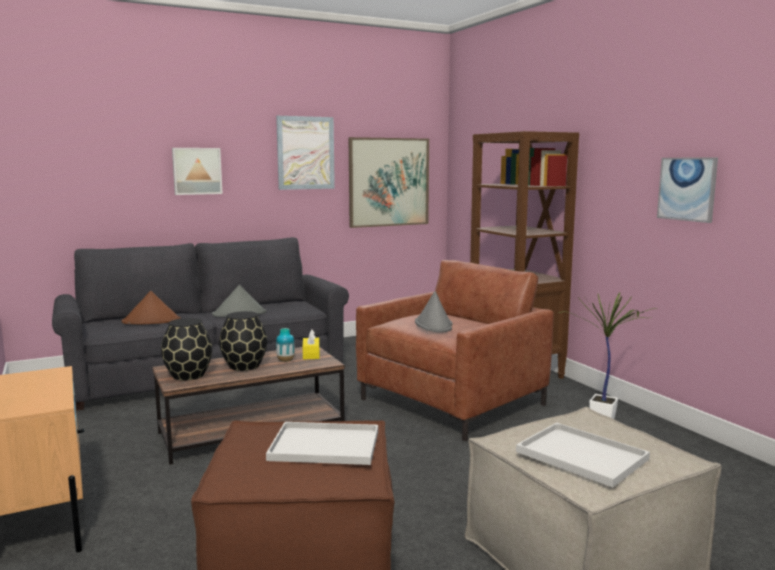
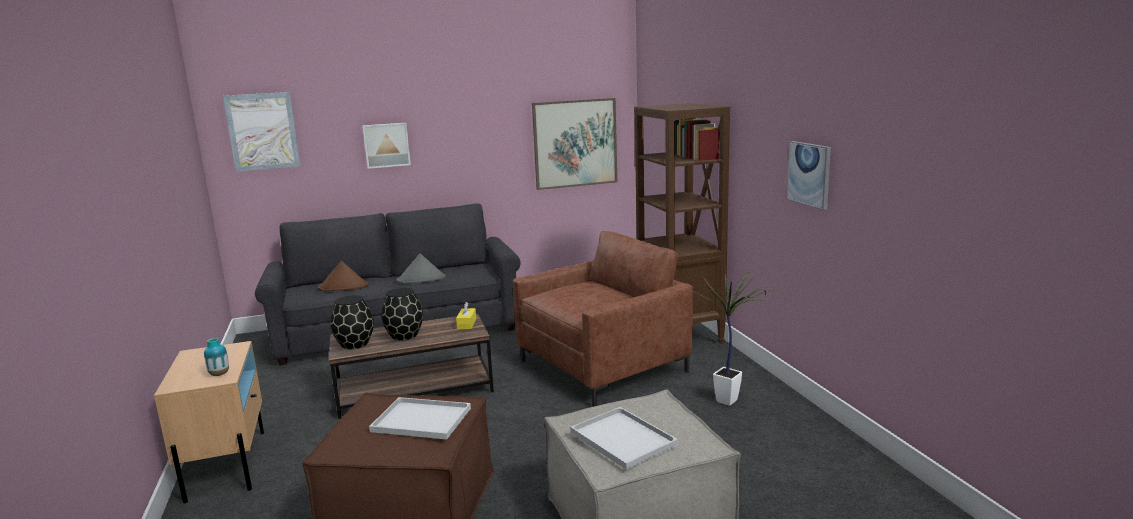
camera: 10 degrees right, 5 degrees up
picture [276,116,335,190] -> picture moved to [223,92,301,172]
vase [276,328,295,362] -> vase moved to [204,338,229,376]
grey hat [415,291,453,333] -> none

